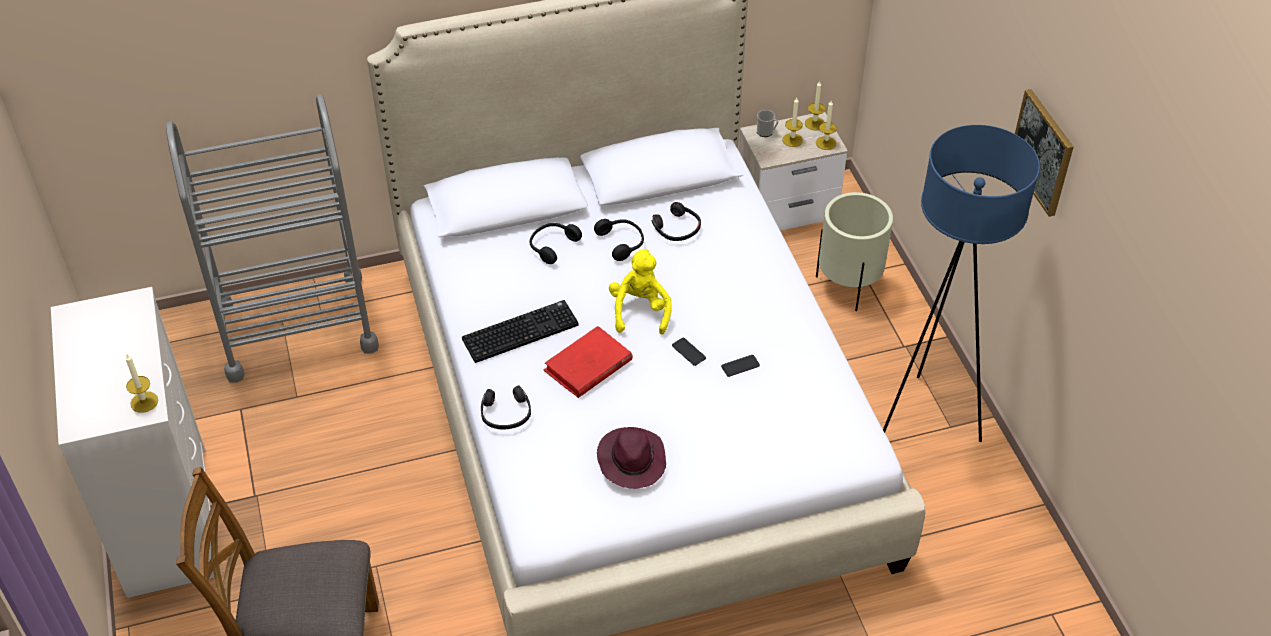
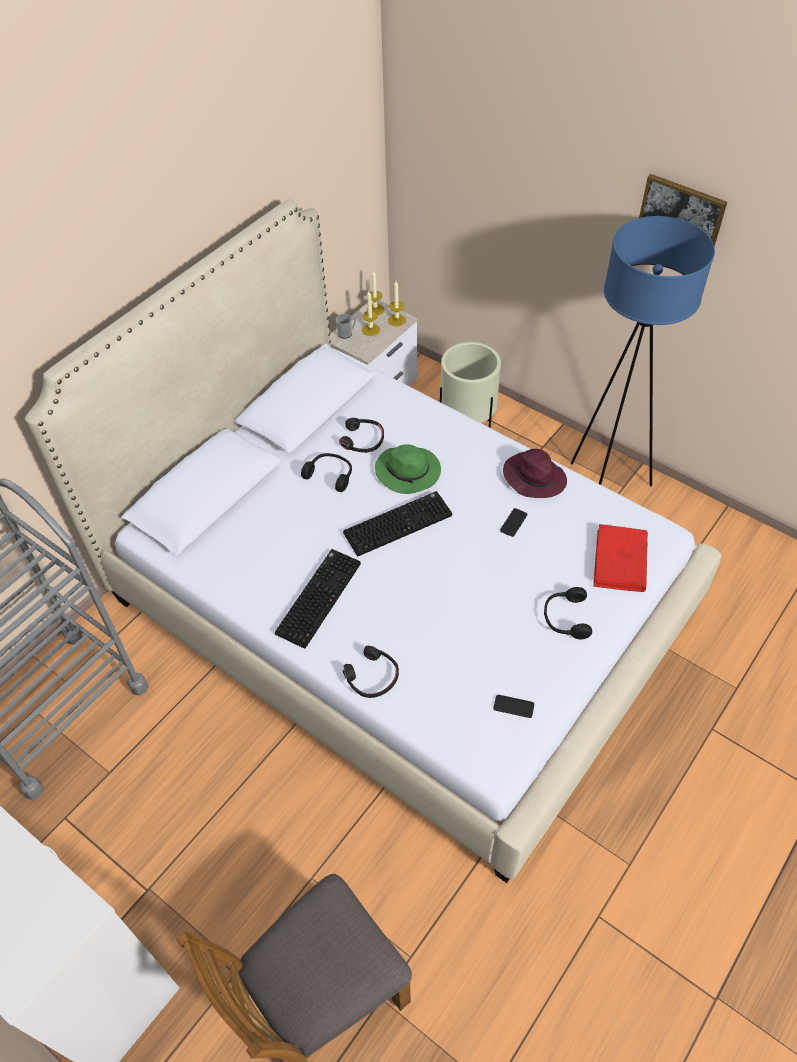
camera: 35 degrees left, 5 degrees up
candle [126,354,158,413] -> none
black headphones [530,223,582,264] -> black headphones moved to [544,587,592,639]
red book [543,326,633,398] -> red book moved to [593,524,648,592]
purple hat [597,427,666,489] -> purple hat moved to [503,449,567,498]
yellow plush toy [609,249,672,335] -> keyboard [343,491,452,556]
phone [672,338,706,366] -> phone moved to [494,695,534,718]
none -> green hat [375,444,441,494]

